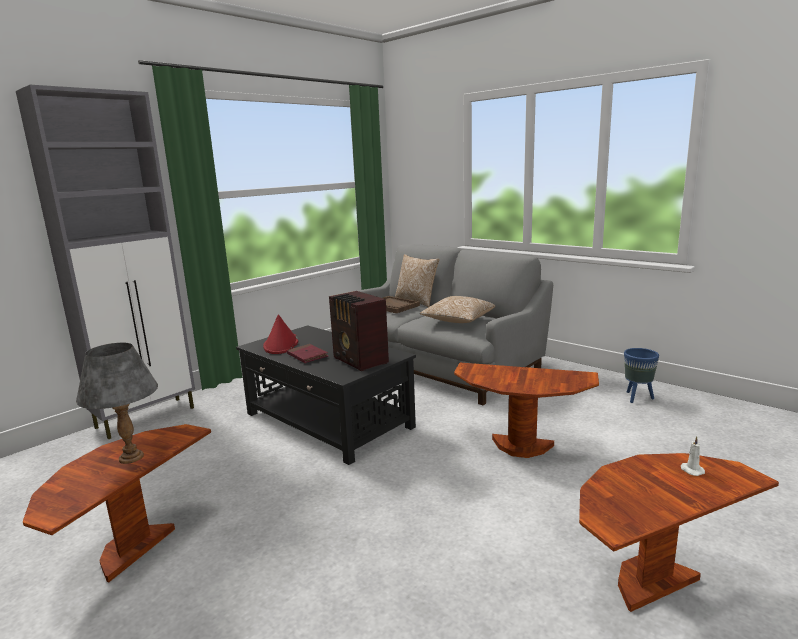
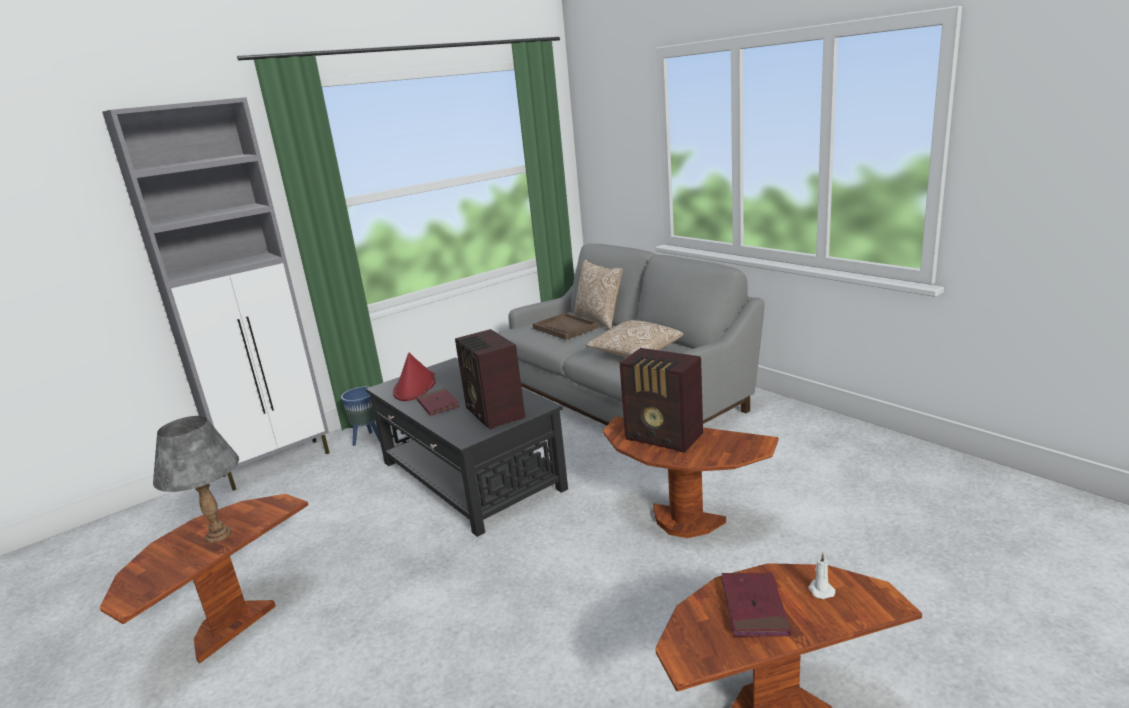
camera: 10 degrees right, 5 degrees up
blue planter [624,348,659,403] -> blue planter moved to [341,387,380,446]
none -> radio [620,348,703,453]
none -> red book [722,572,791,637]

